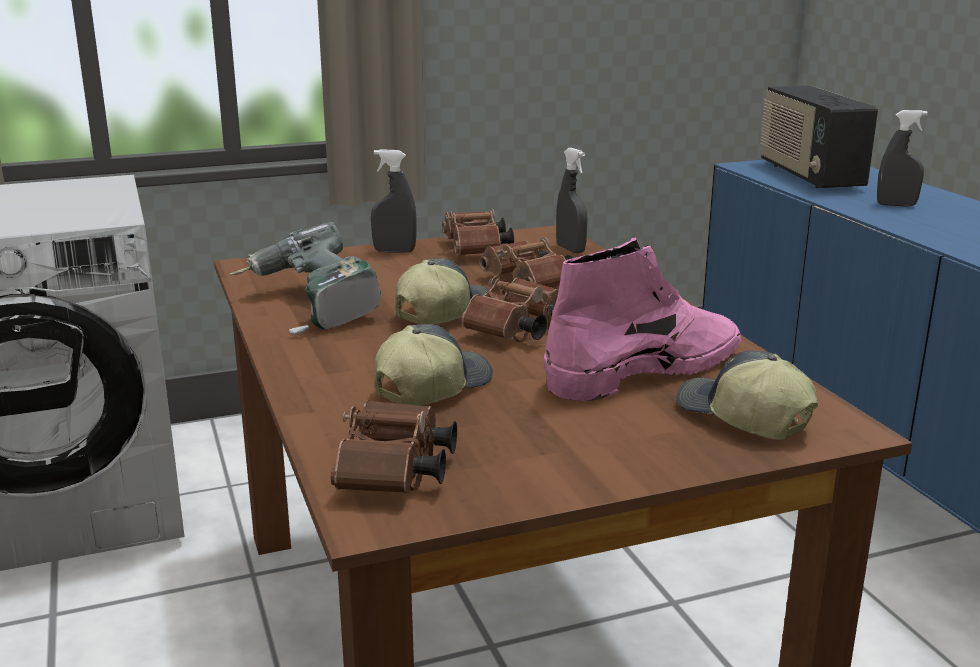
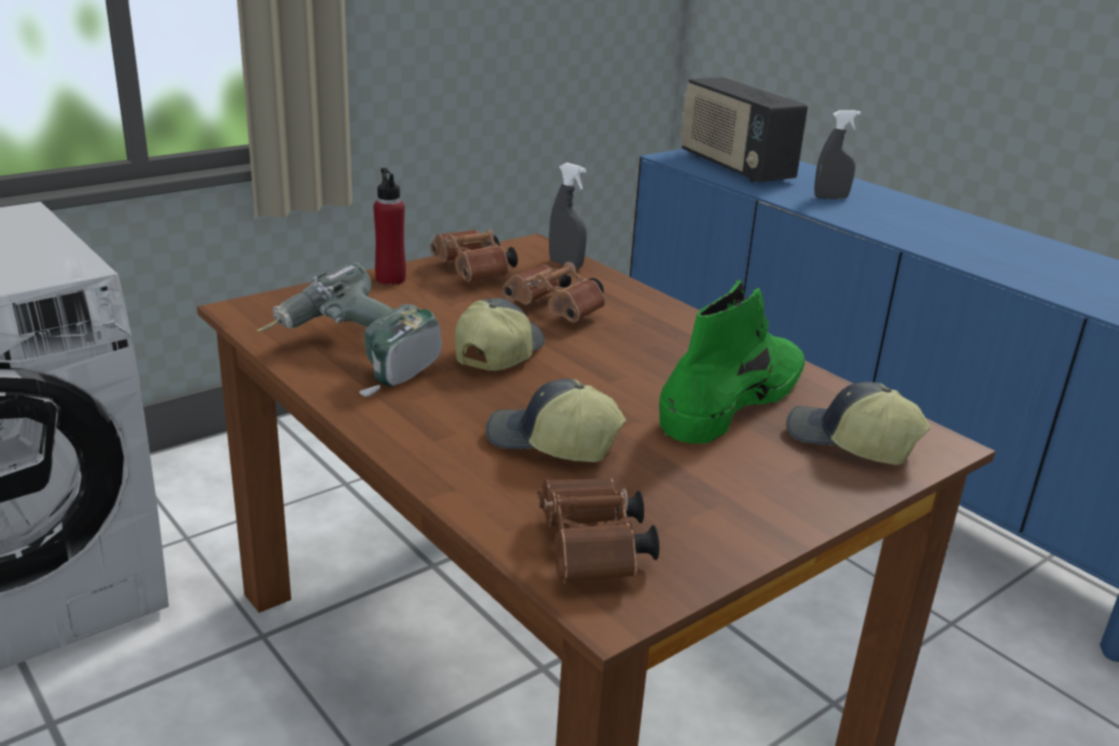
camera: 20 degrees left, 5 degrees up
grey spray bottle [371,149,417,252] -> red bottle [373,168,406,285]
cap [374,324,493,406] -> cap turned 90 degrees counterclockwise [486,379,626,462]
brown binoculars [461,276,559,342] -> none
pink boot [544,238,742,401] -> green boot [659,280,805,443]

